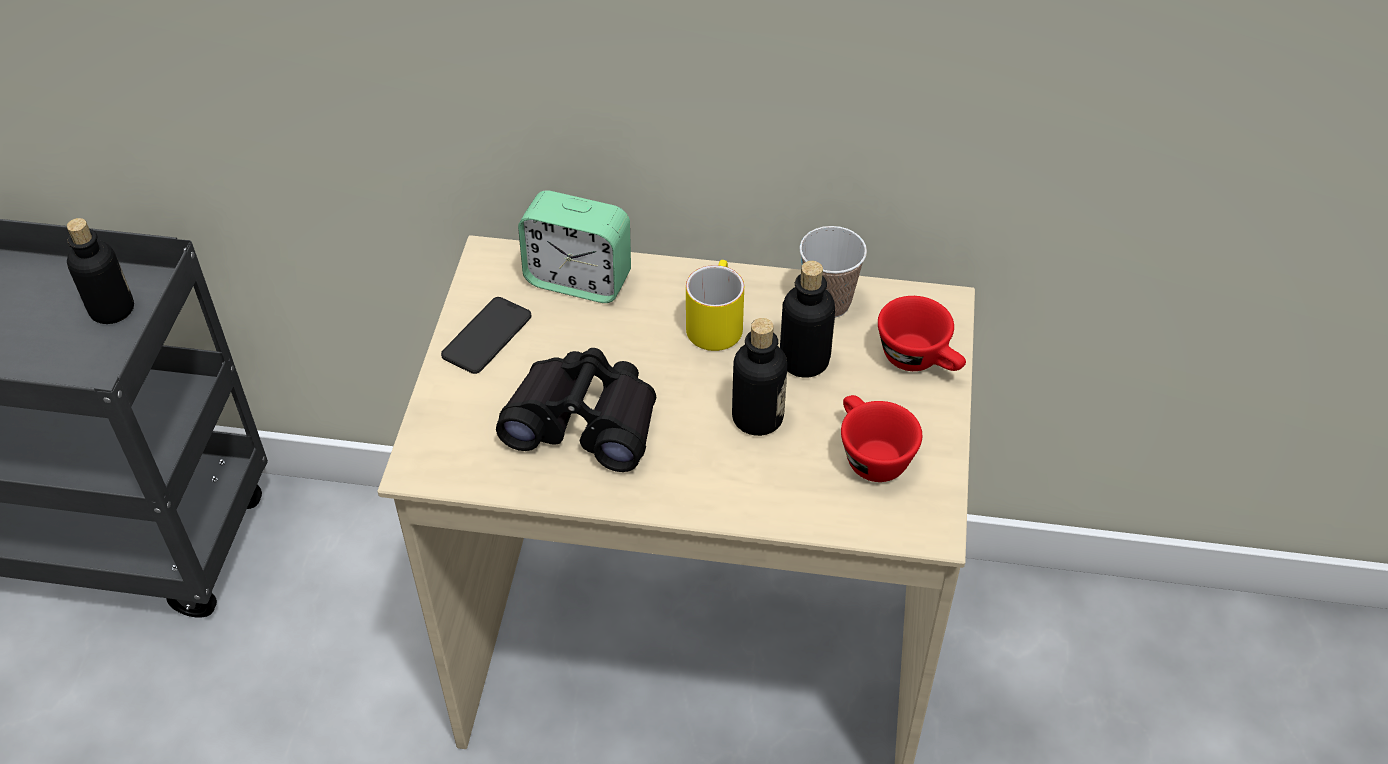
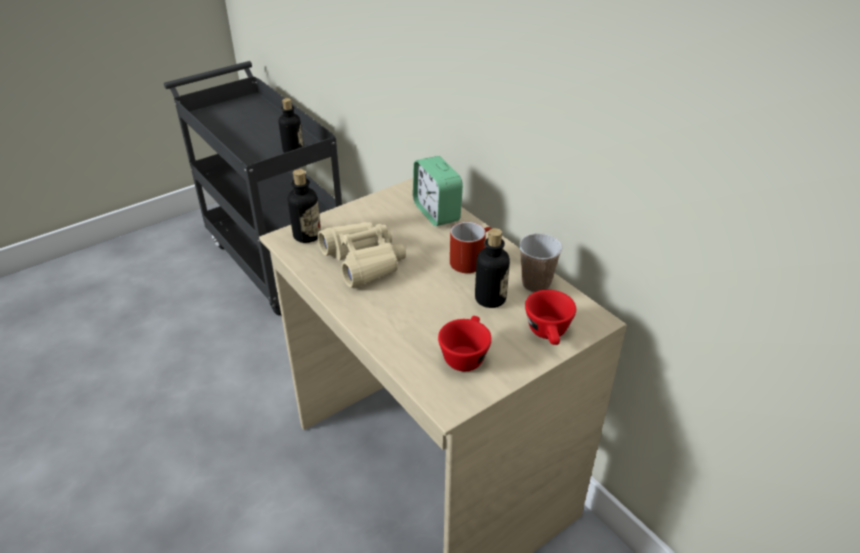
camera: 45 degrees right, 10 degrees down
phone [441,297,531,374] -> none
black binoculars [496,348,657,472] -> beige binoculars [318,222,406,288]
yellow mug [686,260,744,351] -> red mug [450,222,492,273]
bottle [732,318,787,436] -> bottle moved to [288,169,321,243]

